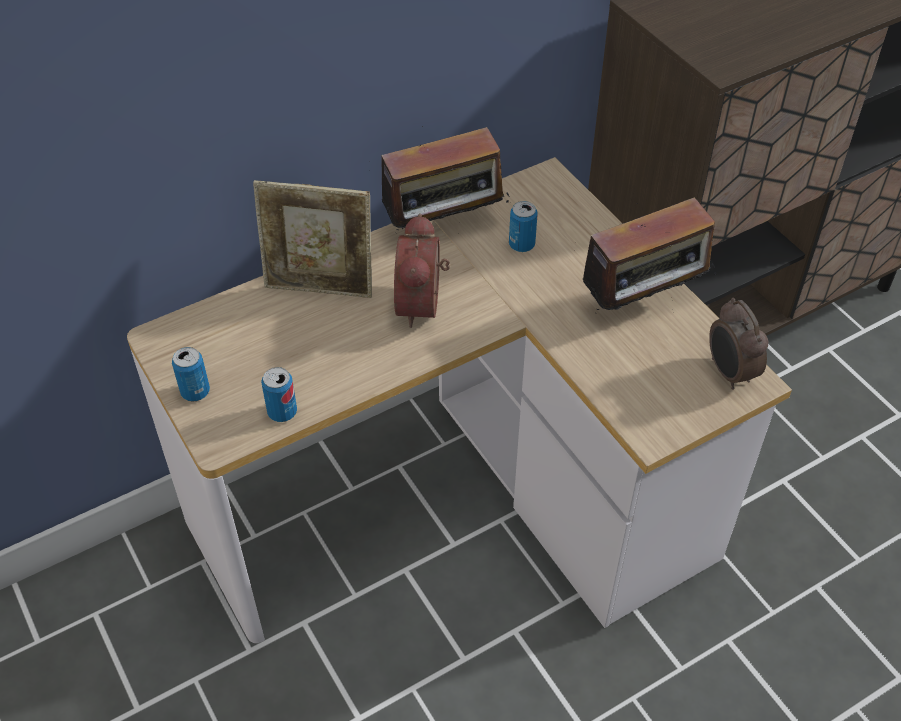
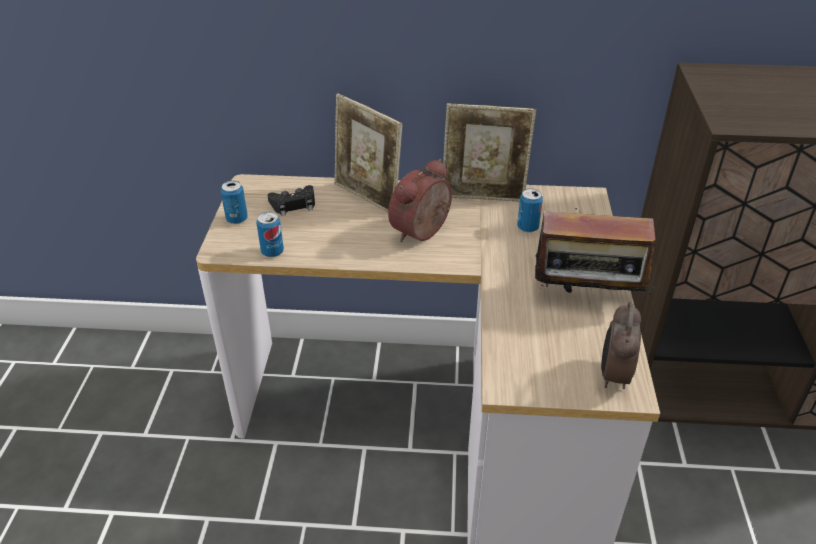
camera: 35 degrees right, 10 degrees down
radio [369,127,509,241] -> picture frame [442,103,536,202]
none -> black game controller [267,185,315,216]

